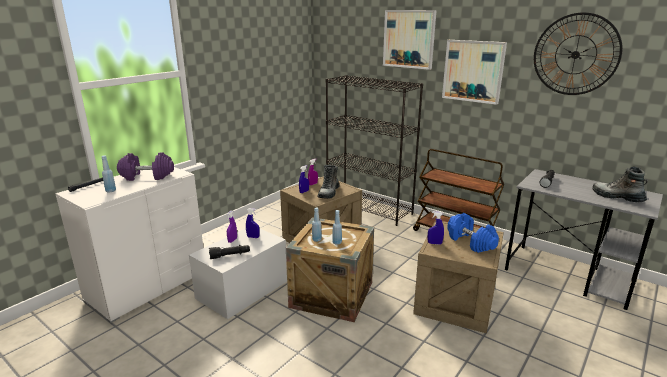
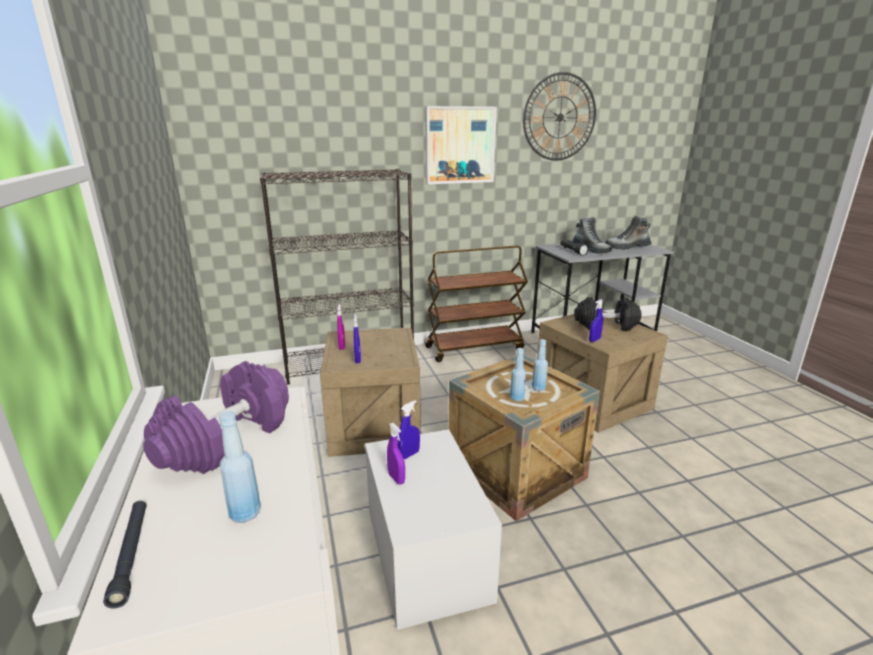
camera: 55 degrees left, 0 degrees up
black flashlight [209,245,250,259] -> none
boot [317,165,339,199] -> boot moved to [572,217,612,254]
picture [383,10,437,70] -> none
blue dumbbell [447,213,499,253] -> black dumbbell [574,297,641,331]

